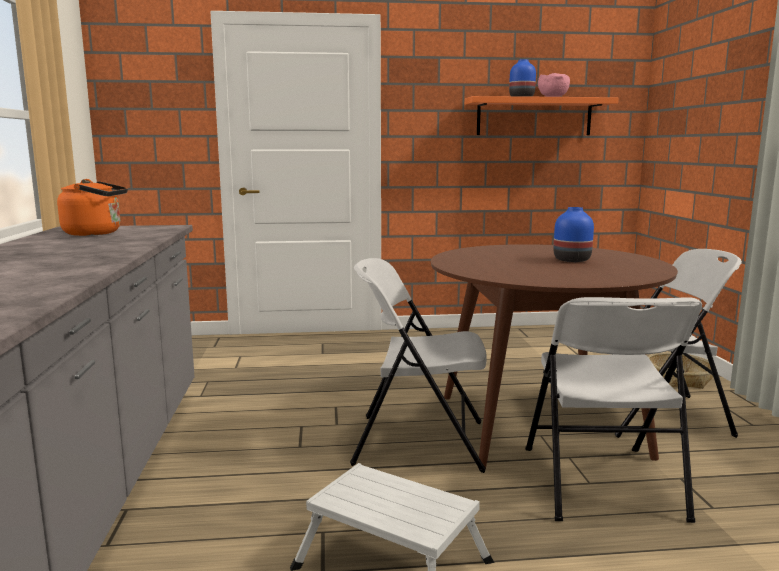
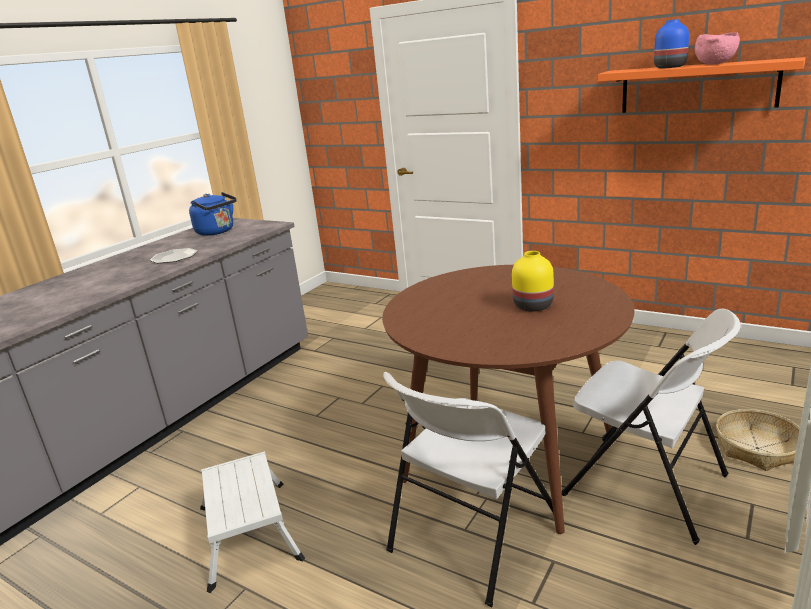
camera: 40 degrees right, 10 degrees up
orange kettle [57,179,128,236] -> blue kettle [189,192,237,236]
white chair [350,258,486,473] -> none
blue vase [554,207,594,262] -> yellow vase [512,251,554,312]
none -> plate [150,248,198,263]

